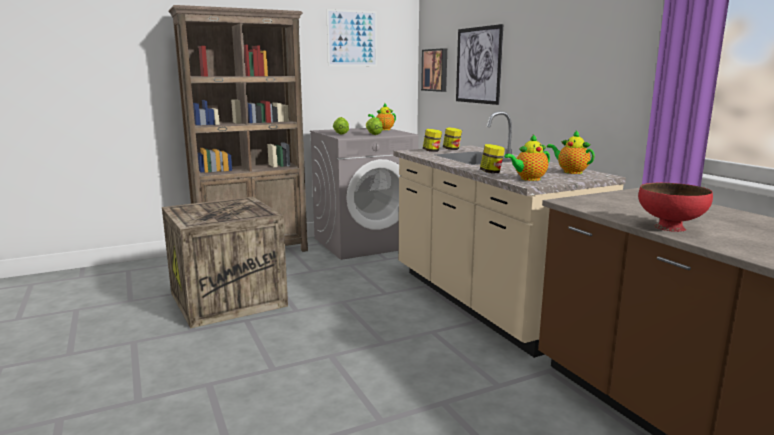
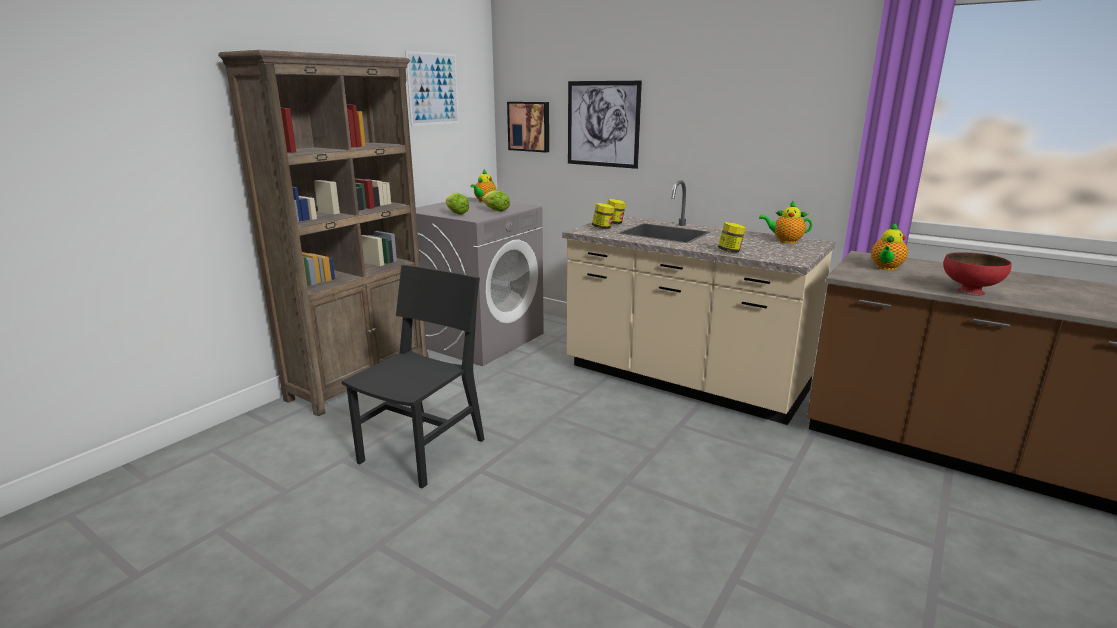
camera: 30 degrees left, 5 degrees up
crate [162,197,288,328] -> black chair [342,265,485,489]
teapot [504,134,550,181] -> teapot moved to [871,222,908,270]

